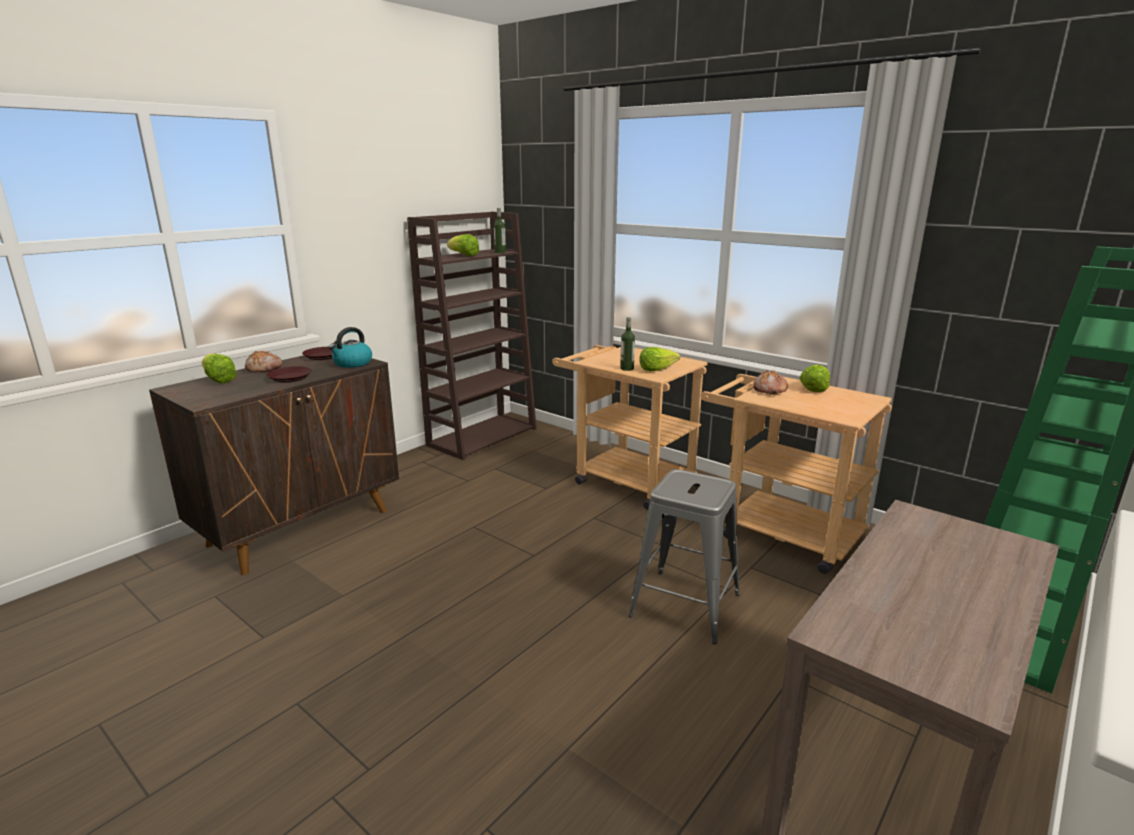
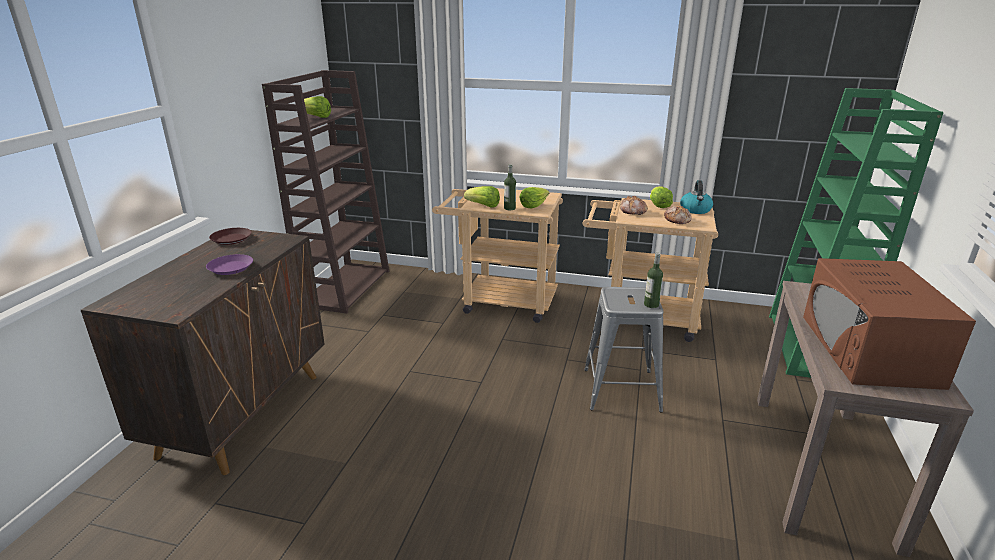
camera: 25 degrees left, 5 degrees up
lettuce [202,353,237,384] -> lettuce moved to [464,186,500,208]
bread [245,351,283,372] -> bread moved to [664,206,692,224]
brown plate [266,366,312,382] -> purple plate [206,254,253,275]
kettle [329,327,372,368] -> kettle moved to [680,180,713,214]
bottle [494,208,506,253] -> bottle moved to [644,253,663,308]
none -> brown microwave [803,258,976,390]

